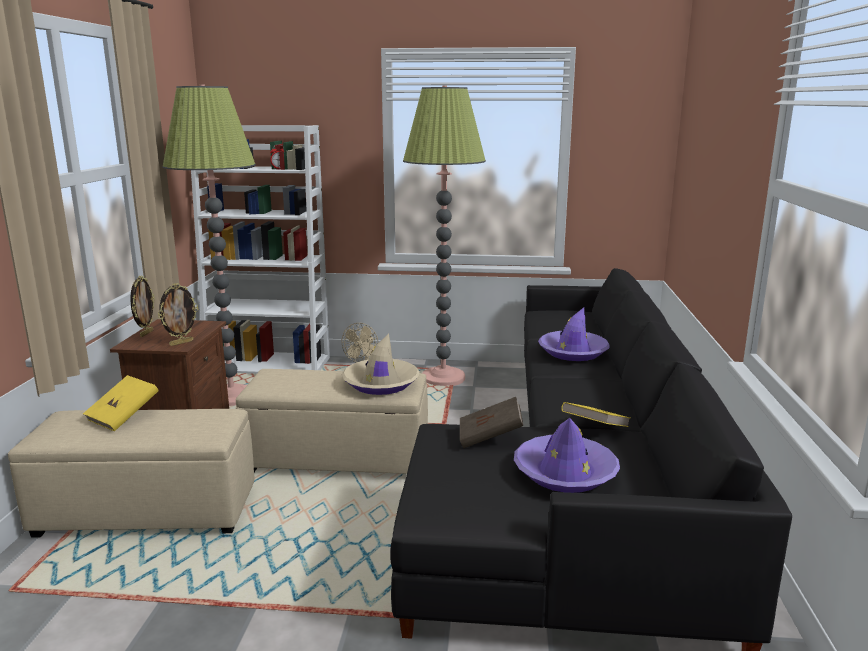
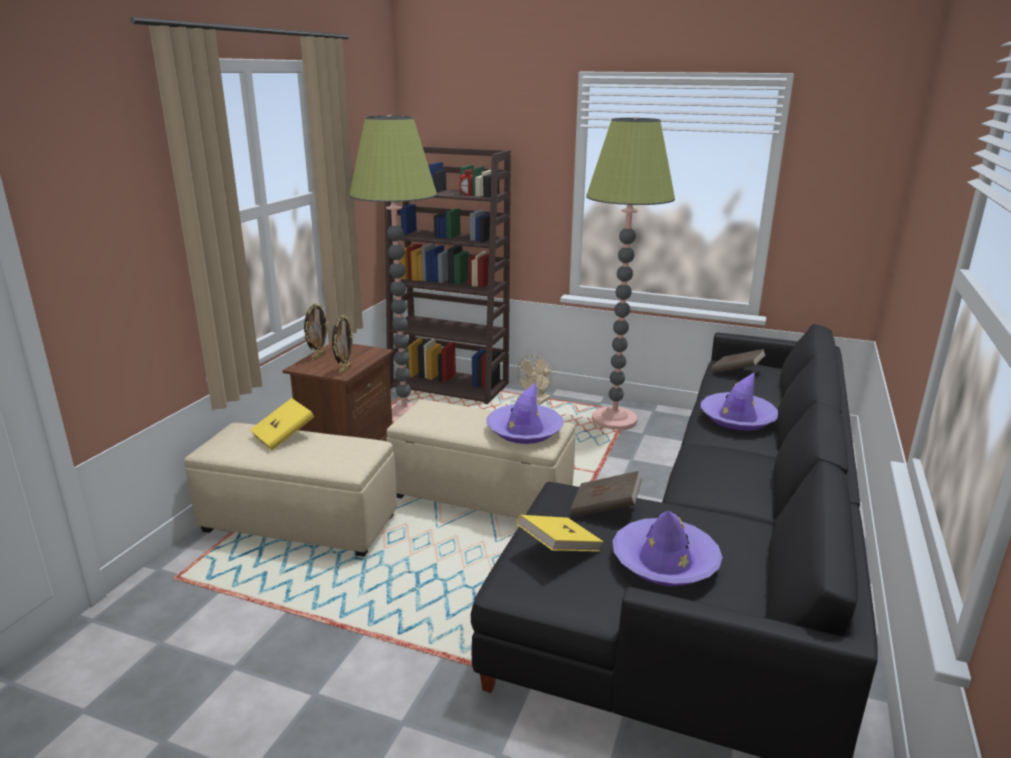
camera: 15 degrees right, 5 degrees up
picture frame [158,283,198,346] -> picture frame turned 45 degrees counterclockwise [332,315,354,374]
white bookcase [191,125,330,374] -> brown bookcase [385,147,511,404]
beige hat [342,333,420,395] -> purple hat [487,382,564,444]
yellow book [561,402,630,427] -> yellow book moved to [517,515,604,552]
none -> brown book [712,349,766,373]

